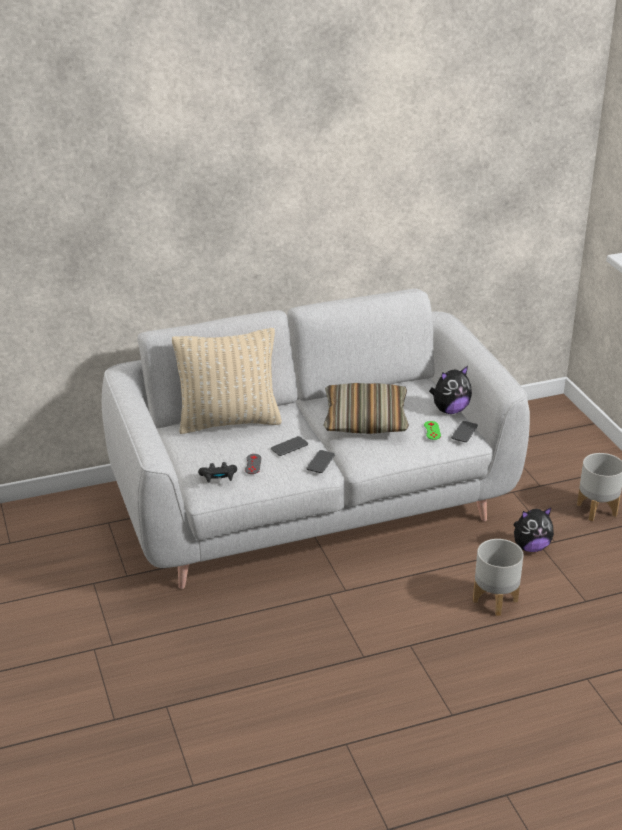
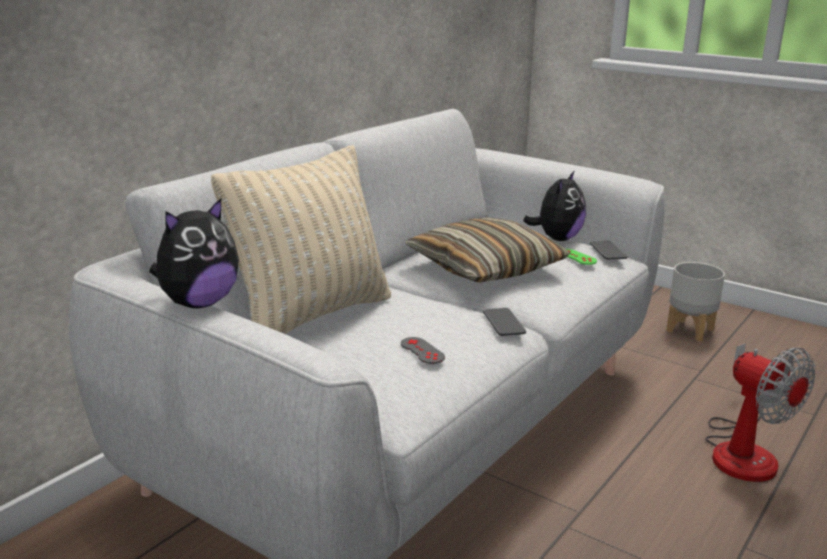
camera: 35 degrees left, 10 degrees down
black game controller [198,462,237,483] -> none
phone [271,436,308,456] -> none
grey planter [473,539,524,616] -> fan [705,343,815,482]
plush toy [513,508,554,552] -> plush toy moved to [149,198,239,308]

